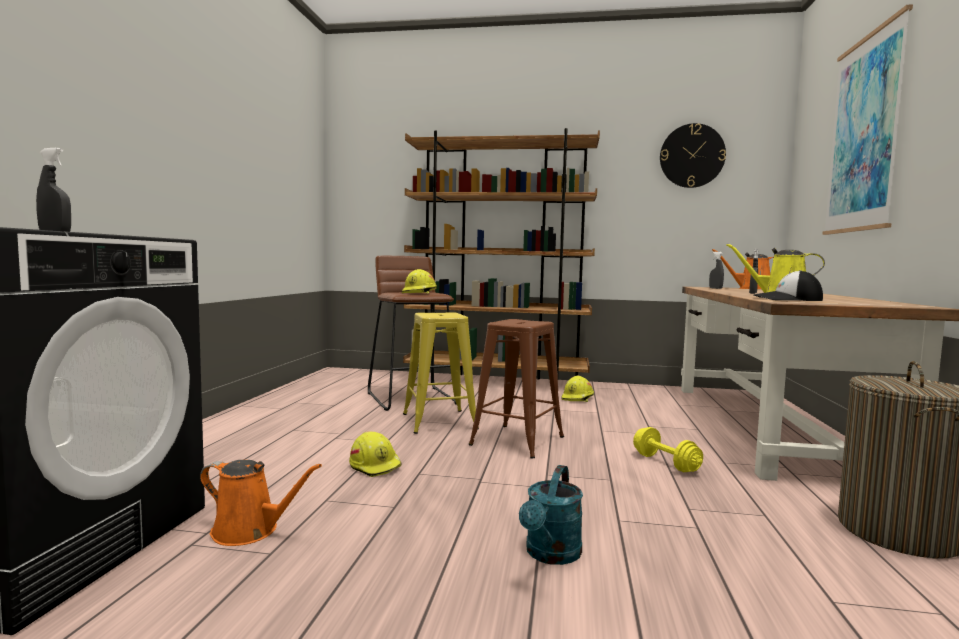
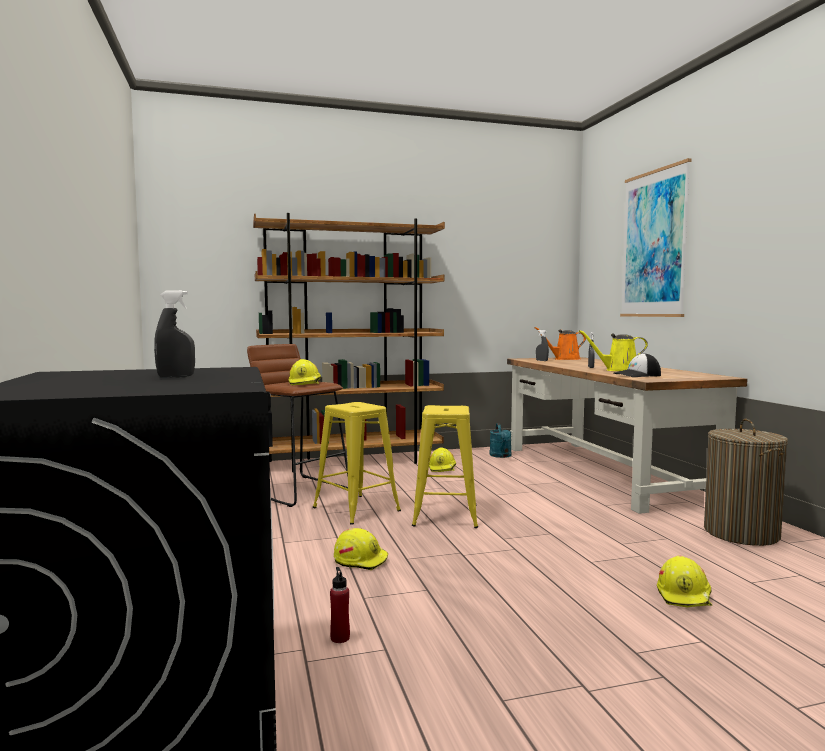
camera: 25 degrees left, 0 degrees up
orange watering can [200,460,322,546] -> red bottle [330,567,350,643]
brown stool [468,319,564,459] -> yellow stool [412,405,478,528]
turquoise watering can [519,465,583,565] -> turquoise watering can moved to [489,423,512,458]
yellow dumbbell [633,427,703,472] -> none
wall clock [660,123,726,188] -> none
none -> yellow hard hat [657,555,712,607]

